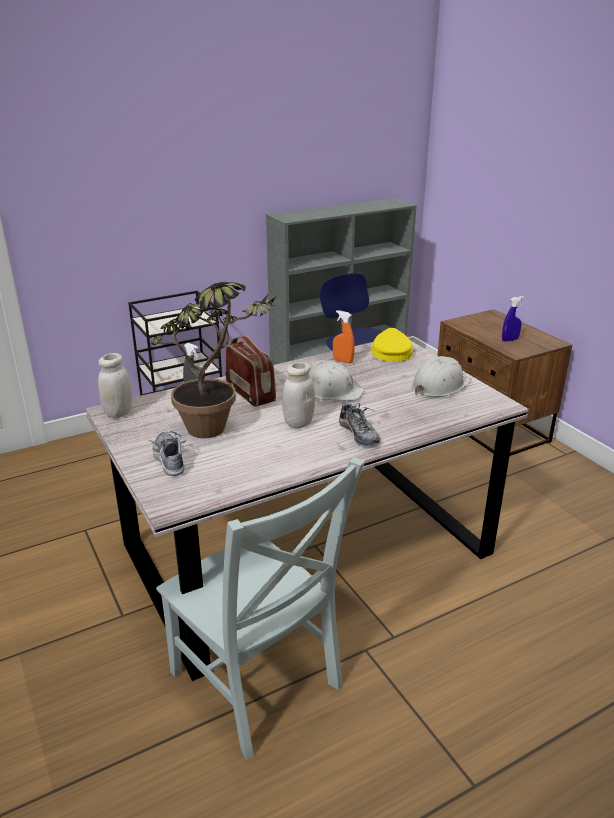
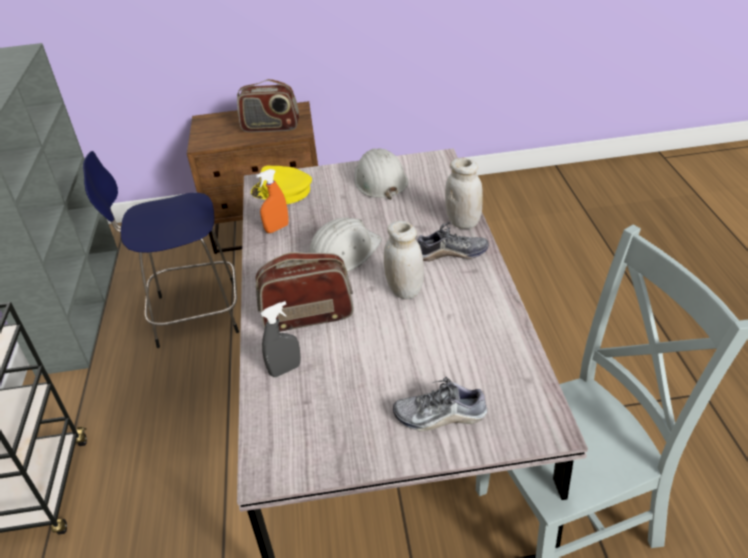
camera: 65 degrees left, 10 degrees up
white jar [98,353,132,419] -> white jar moved to [445,157,483,229]
potted plant [151,282,278,438] -> none
blue spray bottle [502,296,524,342] -> radio [237,79,299,132]

